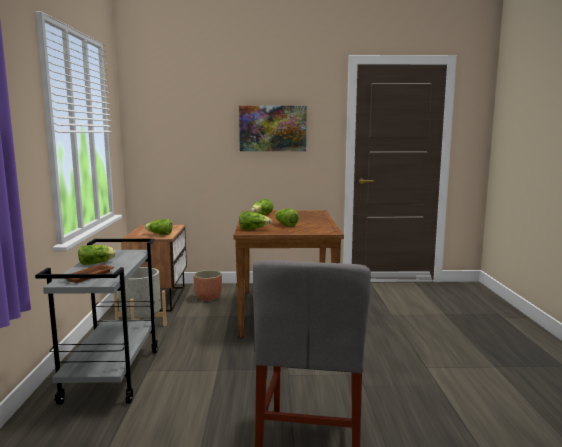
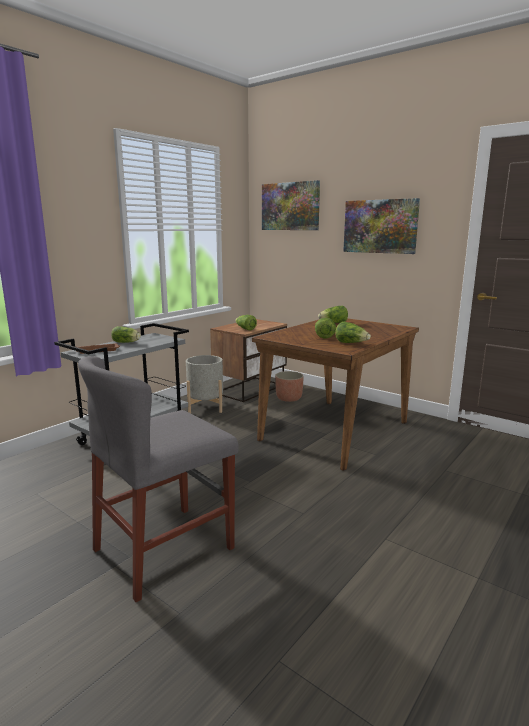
camera: 40 degrees right, 5 degrees up
lettuce [239,211,272,230] -> lettuce moved to [335,322,371,343]
none -> picture [262,180,320,230]

